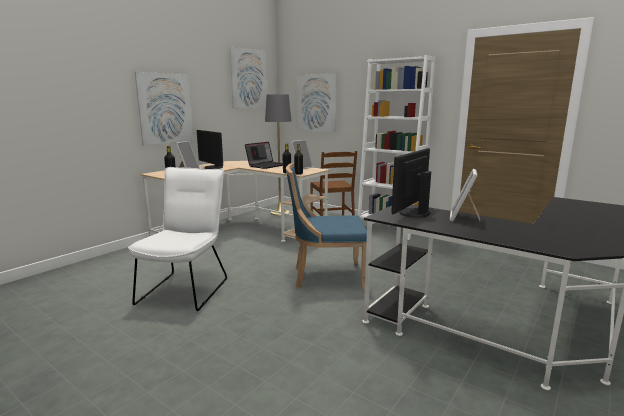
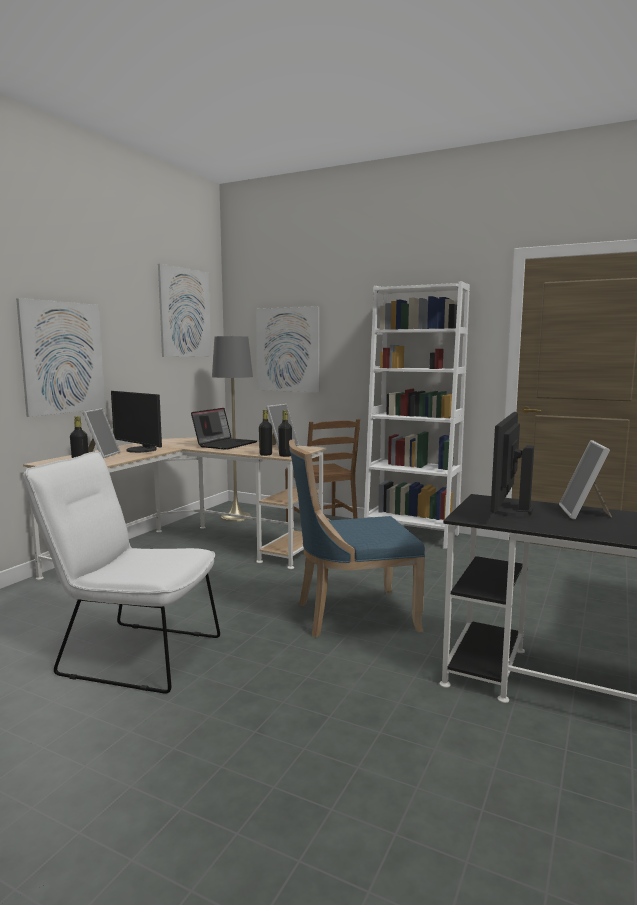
camera: 10 degrees left, 5 degrees down
white chair [128,167,227,311] -> white chair turned 75 degrees counterclockwise [22,451,220,694]

